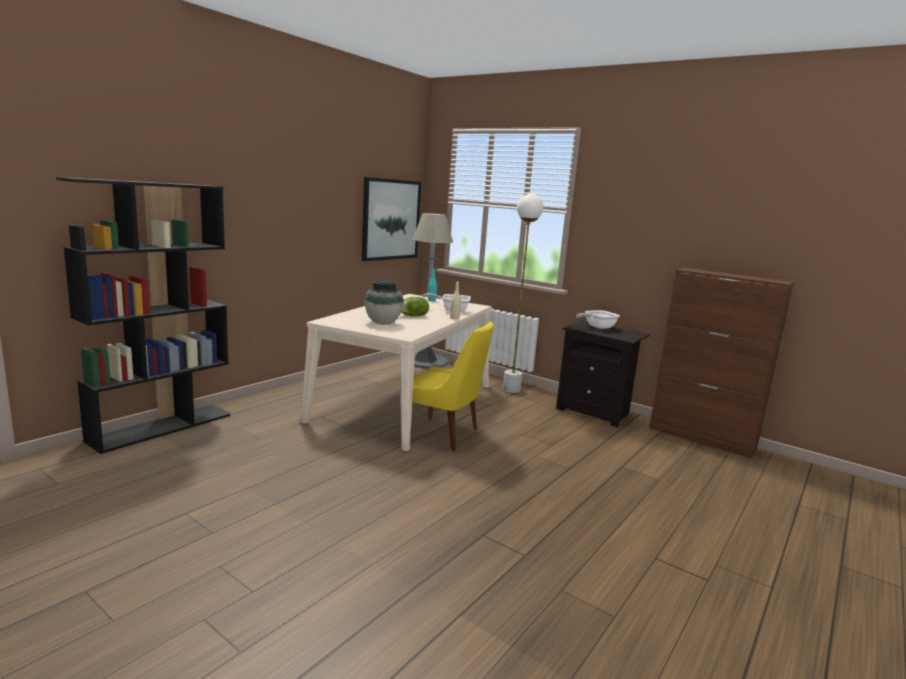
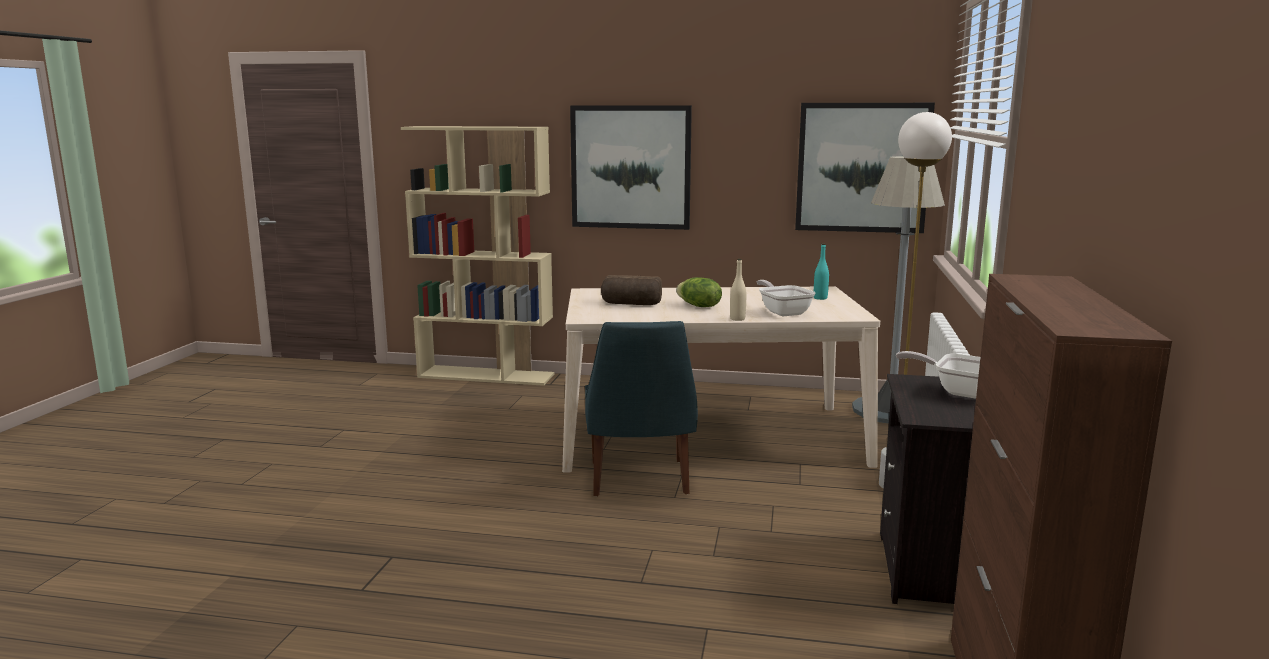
camera: 65 degrees right, 0 degrees up
black bookcase [56,177,230,454] -> beige bookcase [401,126,554,386]
vase [364,280,404,325] -> bread [601,275,662,305]
yellow chair [412,321,494,452] -> blue chair [585,321,698,497]
none -> picture [570,105,692,230]

